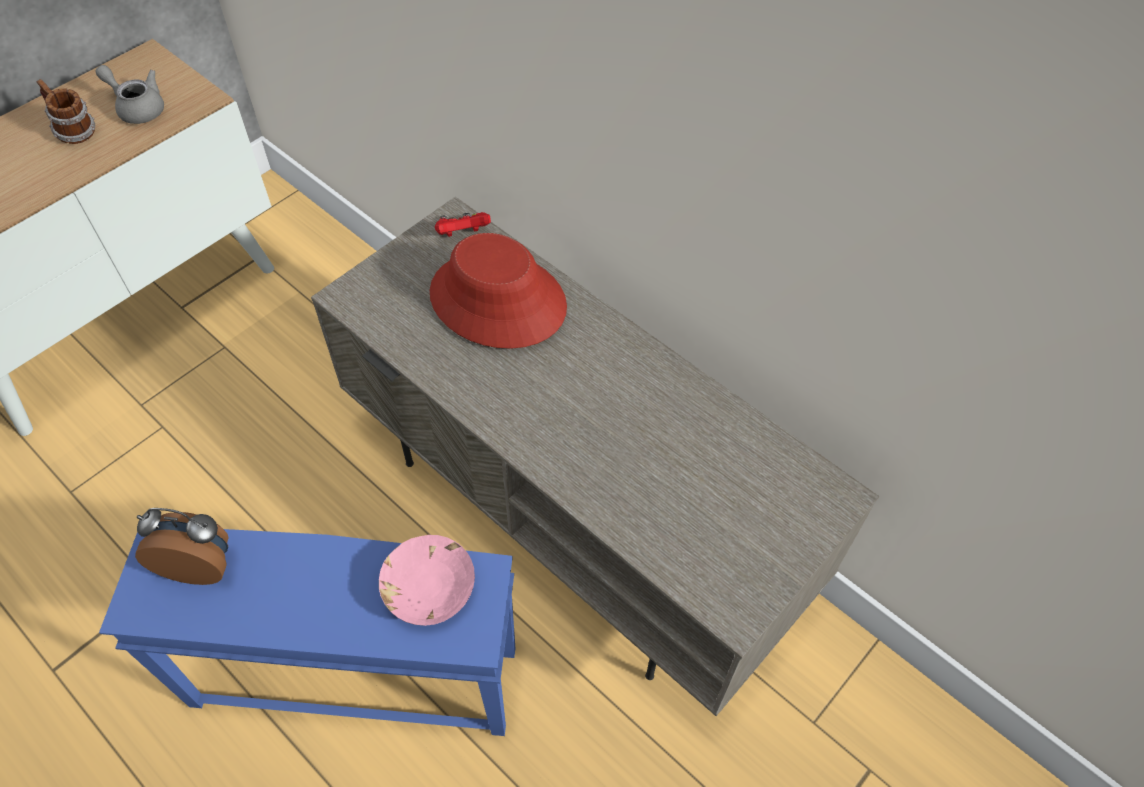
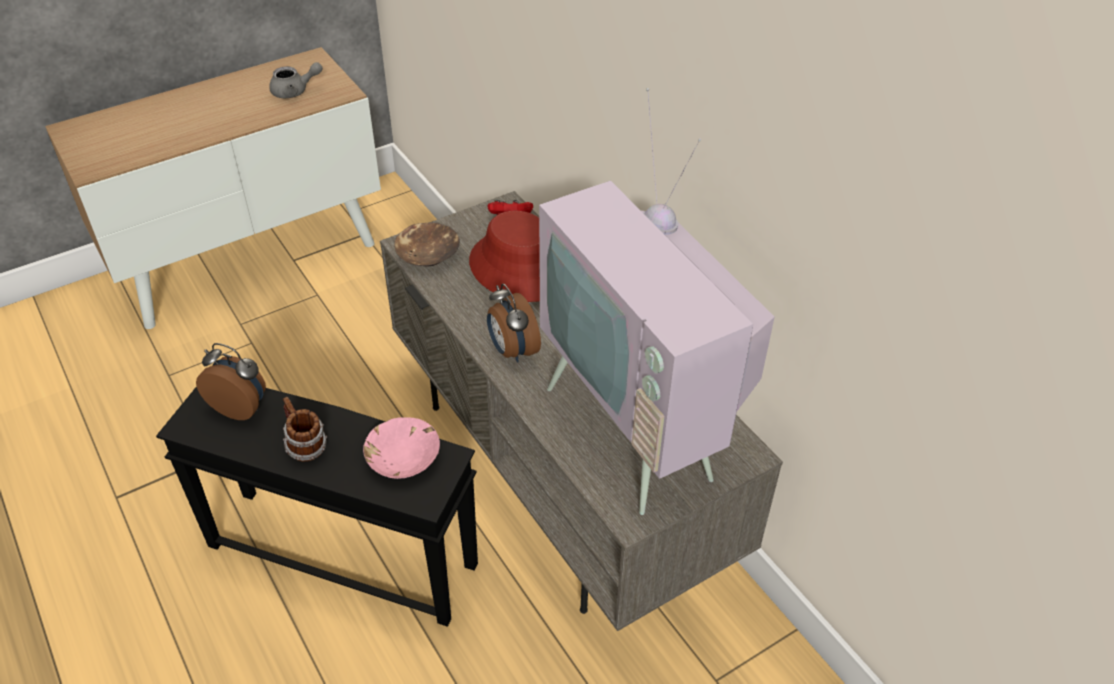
camera: 15 degrees right, 10 degrees down
mug [37,79,95,144] -> mug moved to [283,397,327,462]
grey teapot [95,65,164,124] -> grey teapot turned 120 degrees clockwise [269,62,323,98]
blue side table [99,529,515,736] -> black side table [156,386,478,627]
none -> brown bowl [394,222,460,266]
none -> alarm clock [487,284,541,363]
none -> television [539,88,775,515]

